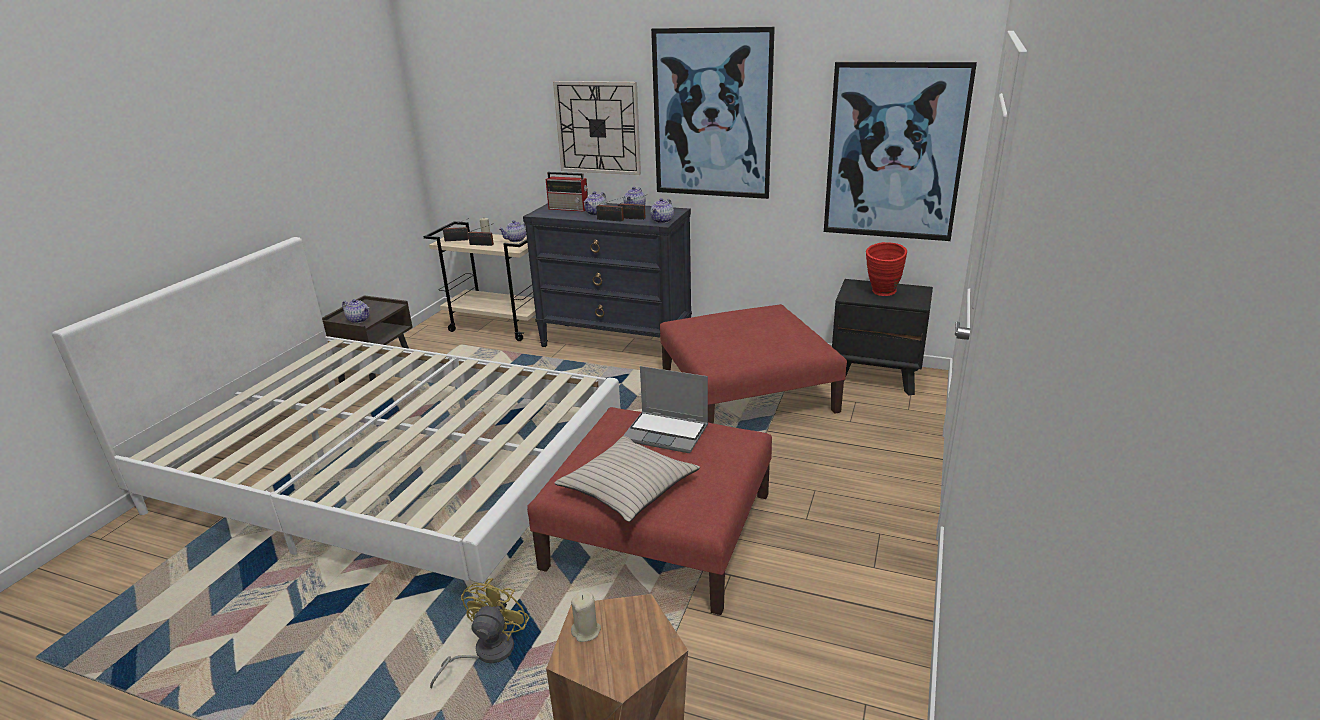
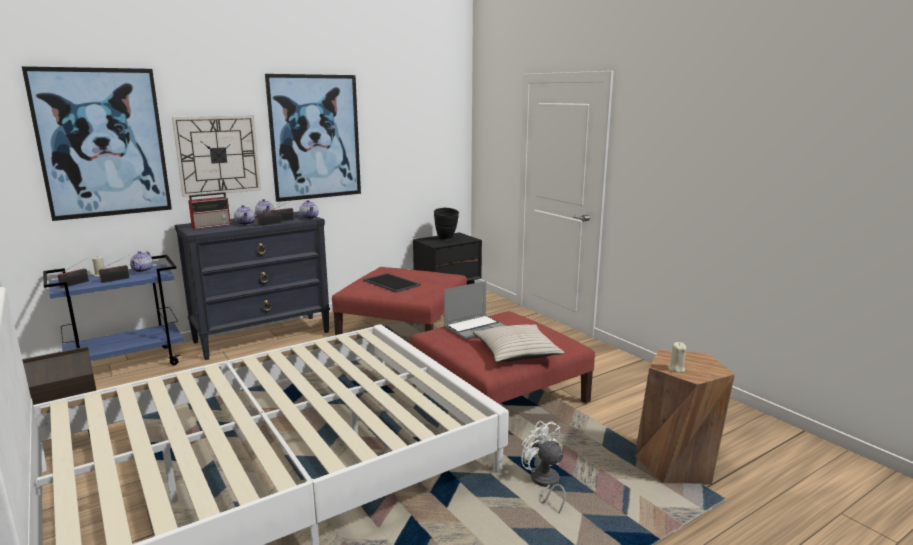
camera: 55 degrees left, 10 degrees down
teapot [342,299,370,323] -> none
beige cart [423,221,536,341] -> blue cart [43,255,183,365]
yellow fan [430,578,530,689] -> white fan [521,420,566,513]
picture [824,62,977,241] -> picture moved to [22,66,172,221]
red vase [866,242,907,296] -> black vase [434,208,459,241]
none -> tray [363,273,421,293]

